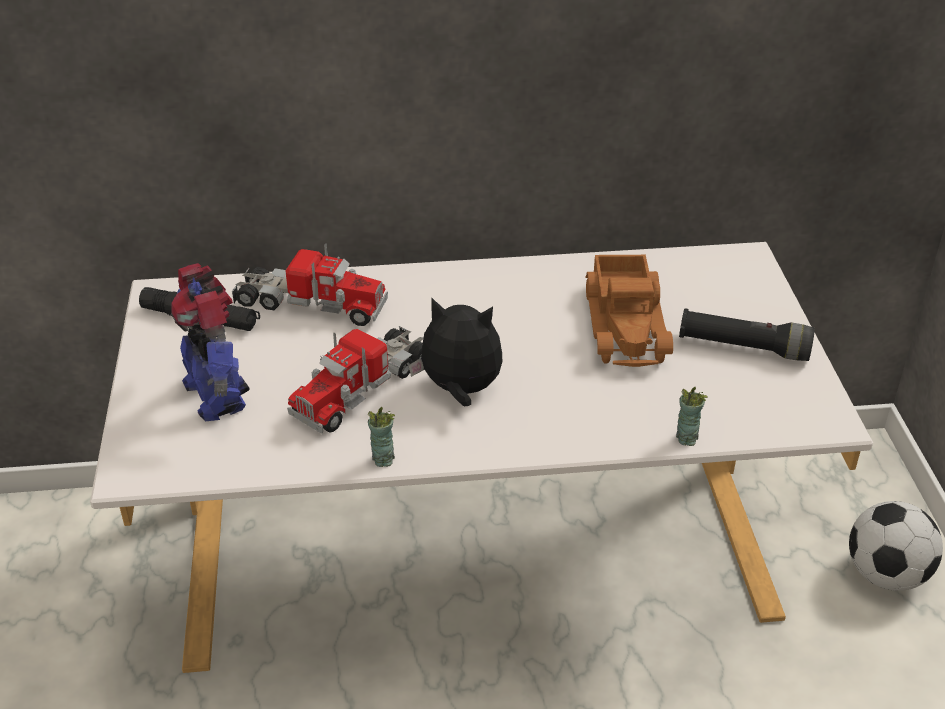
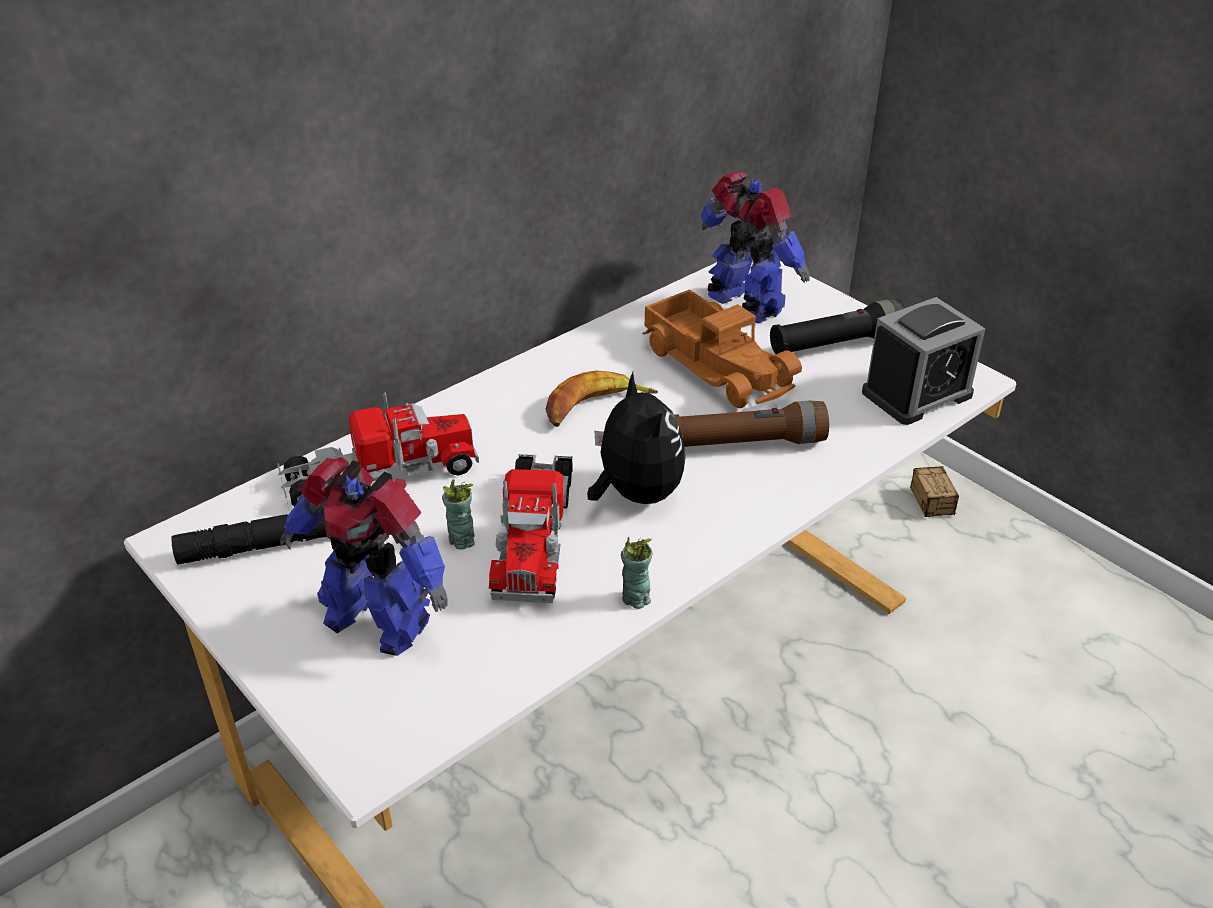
camera: 35 degrees left, 0 degrees up
plush toy [408,297,502,406] -> plush toy turned 90 degrees clockwise [587,372,685,504]
cup [676,387,707,446] -> cup moved to [442,479,475,550]
football [849,501,943,591] -> storage box [910,466,994,517]
none -> banana [545,370,658,427]
none -> brown flashlight [674,401,829,447]
none -> toy robot [701,171,810,324]
none -> alarm clock [862,297,985,425]

